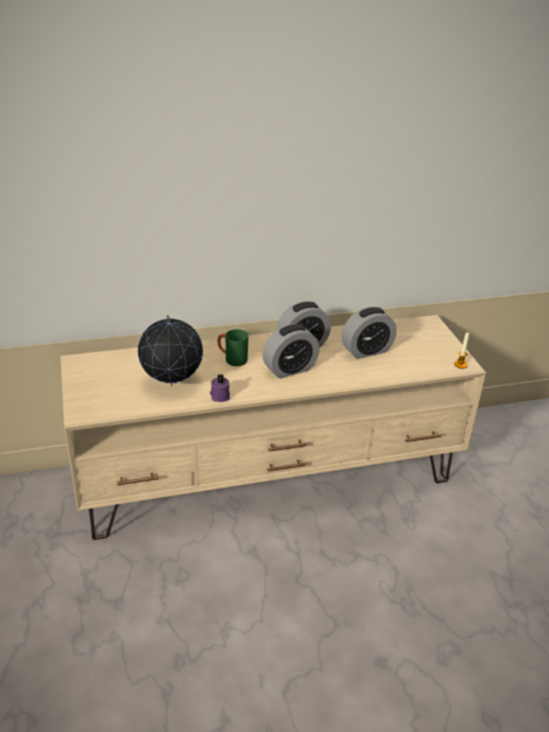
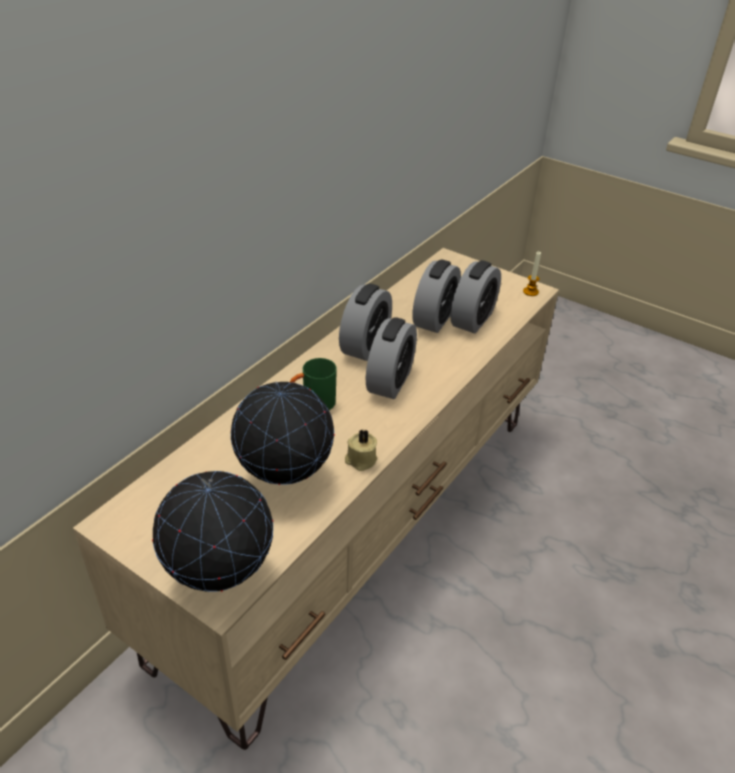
camera: 40 degrees left, 5 degrees up
purple candle [210,374,230,402] -> beige candle [345,430,377,471]
none -> globe [152,471,273,592]
none -> alarm clock [451,260,501,334]

